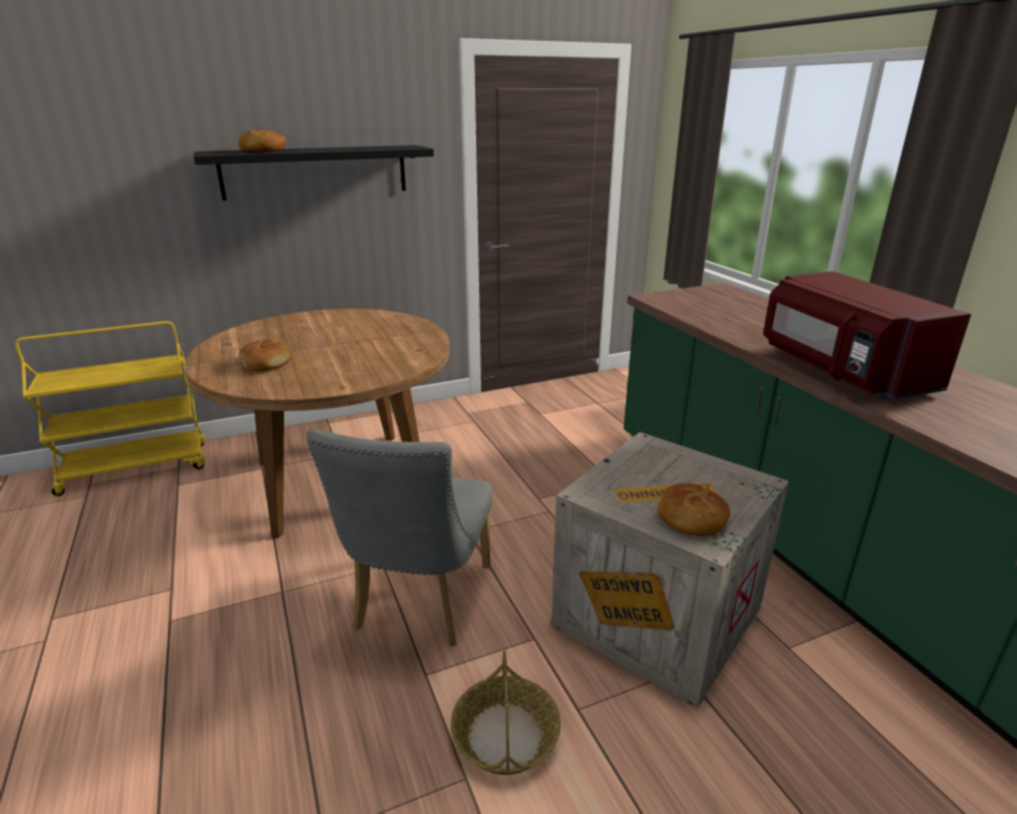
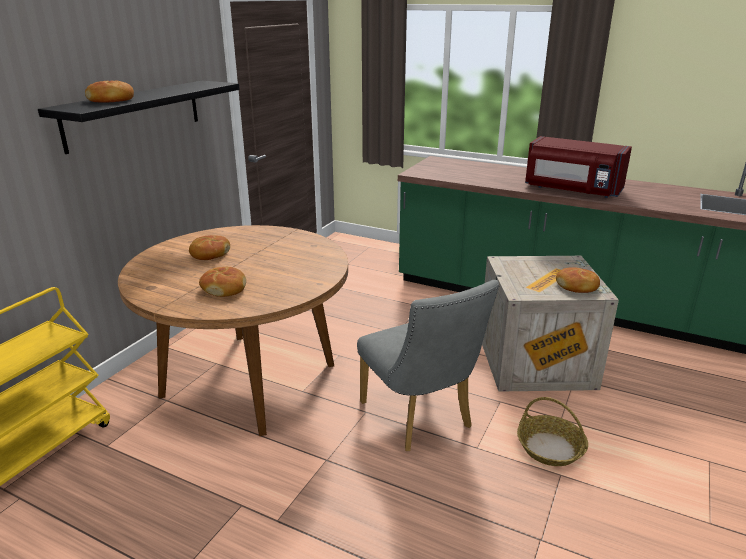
camera: 40 degrees left, 0 degrees up
none -> bread [189,235,230,260]

